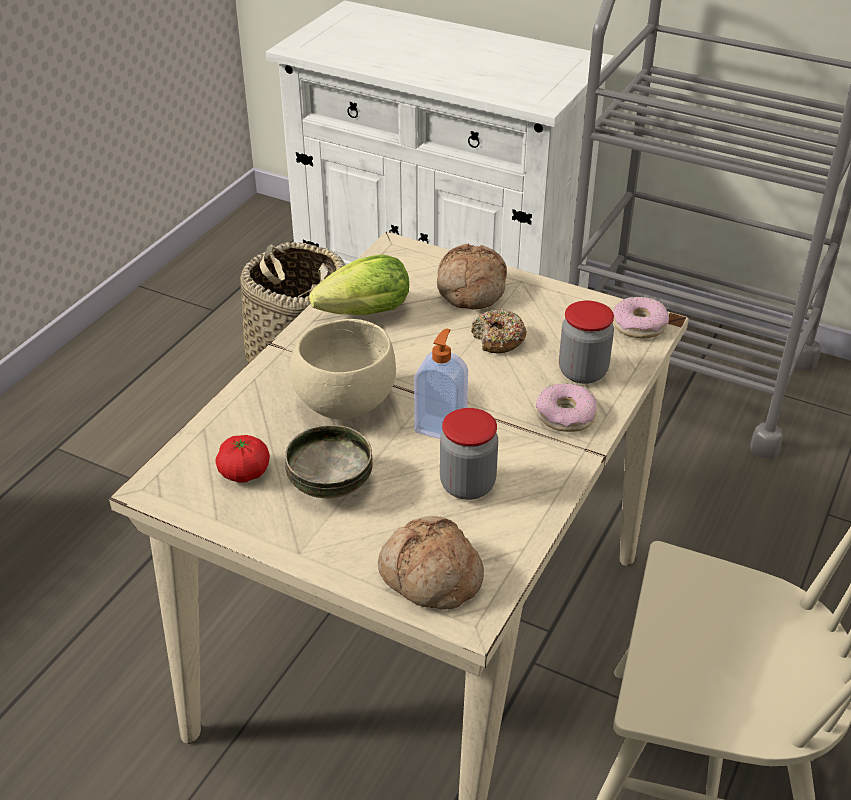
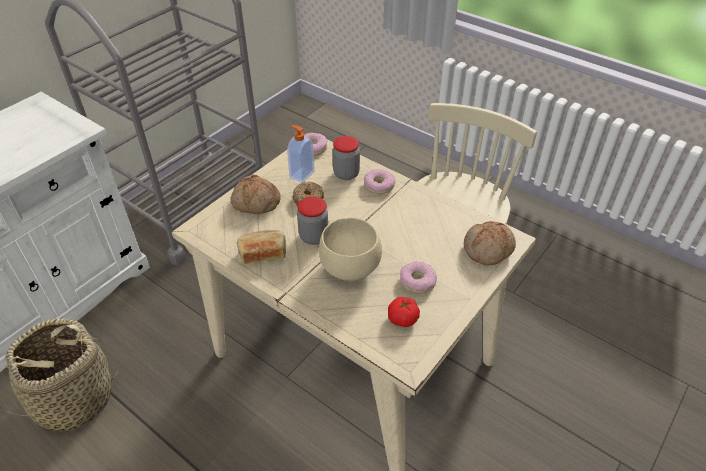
camera: 80 degrees left, 5 degrees up
bowl [285,425,373,498] -> donut [400,261,437,293]
lettuce [309,254,409,315] -> bread [237,230,286,264]
soap dispenser [414,329,468,439] -> soap dispenser moved to [287,125,315,183]
jar [440,408,498,500] -> jar moved to [297,196,328,245]

